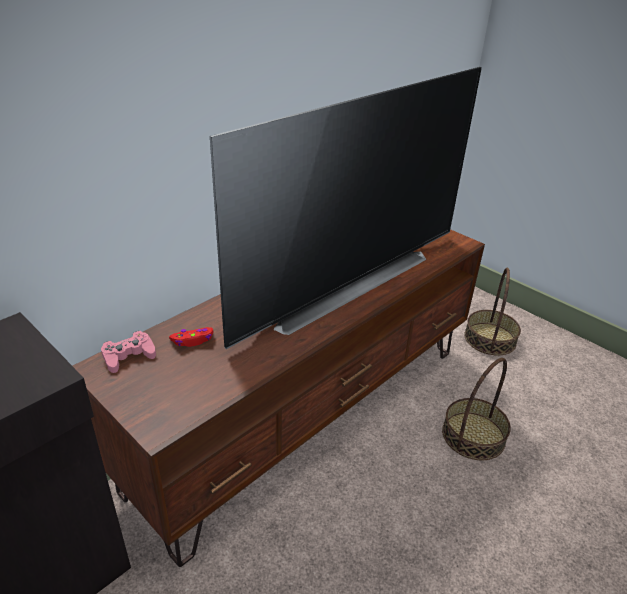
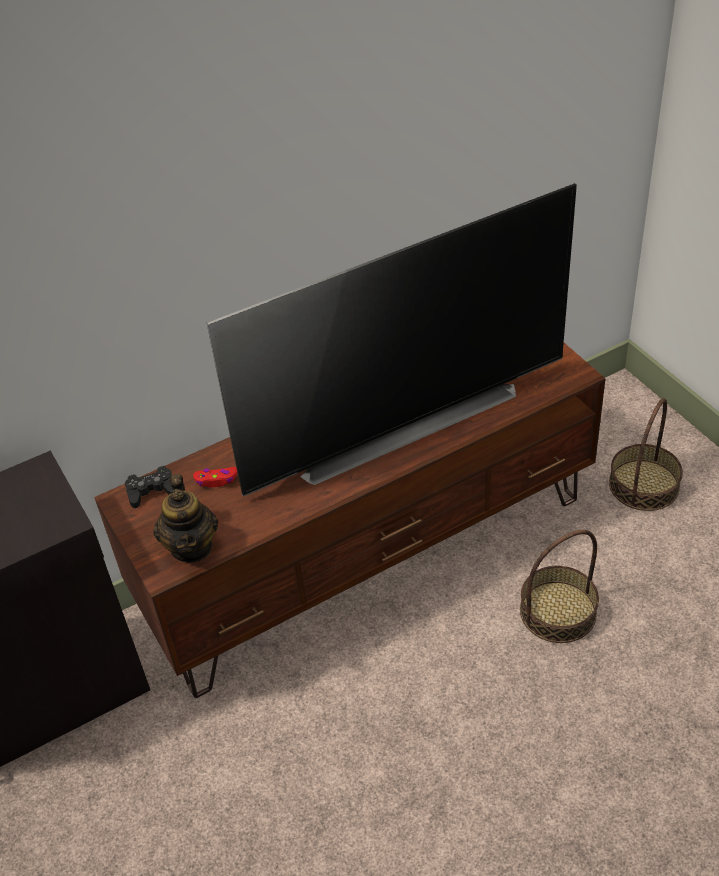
camera: 20 degrees right, 10 degrees up
pink game controller [101,331,156,373] -> black game controller [125,466,174,508]
none -> teapot [153,474,218,563]

